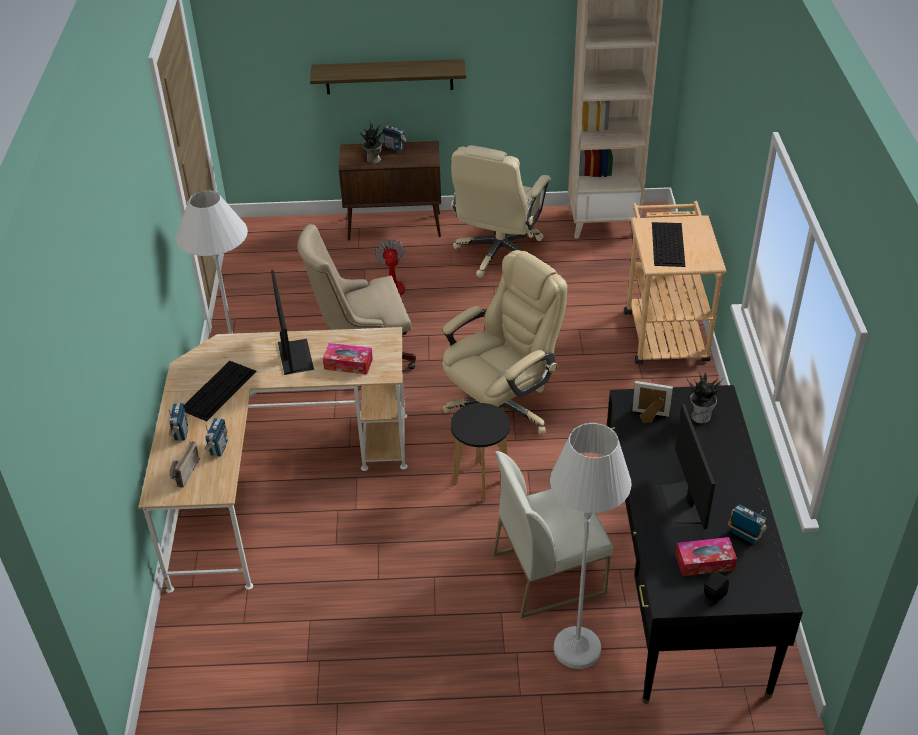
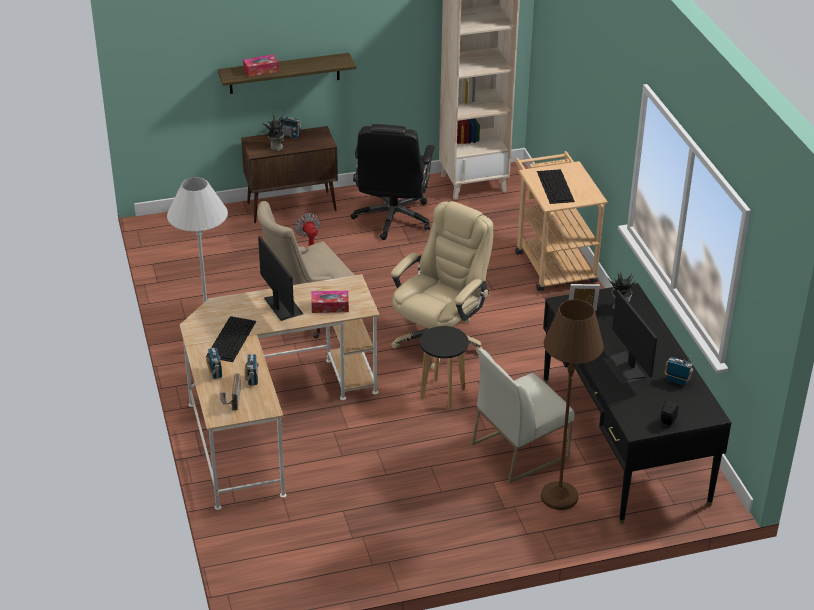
camera: 15 degrees left, 5 degrees down
beige office chair [451,145,550,278] -> black office chair [351,124,435,240]
white floor lamp [550,423,632,669] -> brown floor lamp [541,299,604,510]
tissue box [676,537,737,576] -> tissue box moved to [243,54,279,77]

